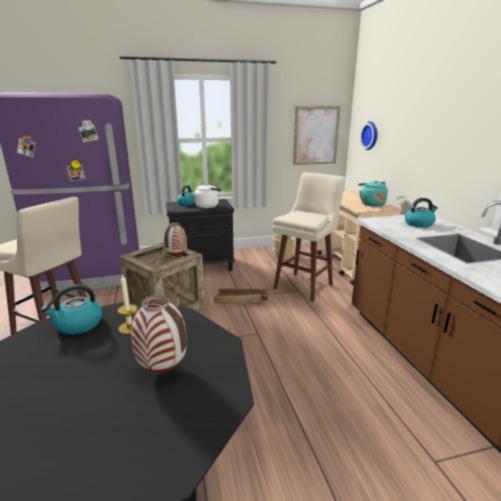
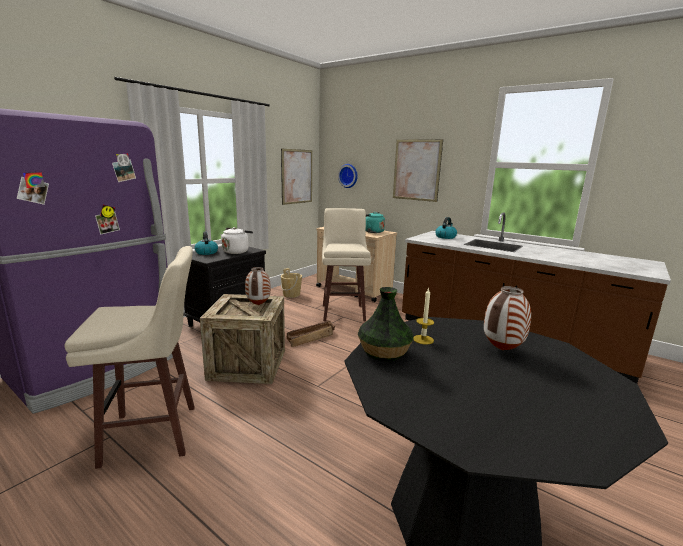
camera: 40 degrees left, 5 degrees down
kettle [41,284,102,334] -> vase [358,287,414,361]
none -> picture [393,139,443,202]

